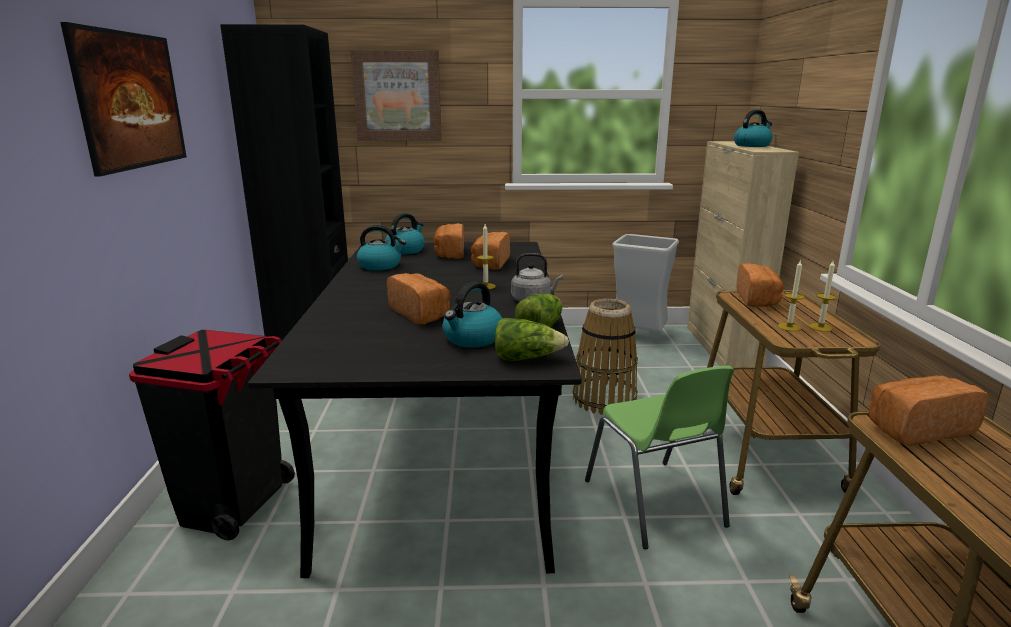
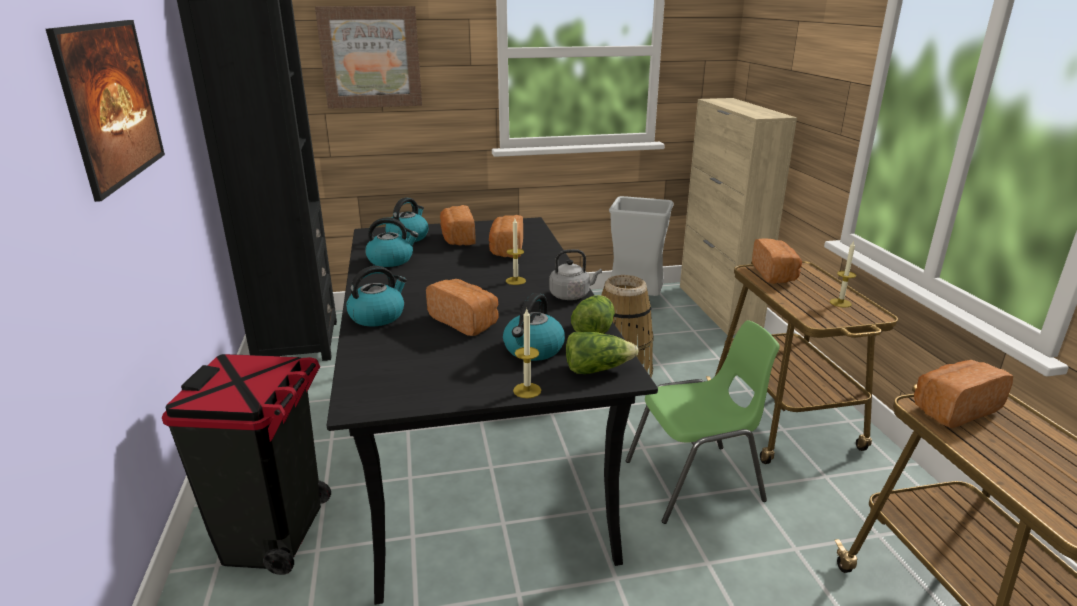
camera: 10 degrees left, 5 degrees up
green chair [585,366,734,549] -> green chair turned 75 degrees counterclockwise [626,320,780,524]
kettle [734,110,773,147] -> kettle moved to [346,266,407,326]
candle [778,259,805,331] -> candle moved to [513,308,541,398]

